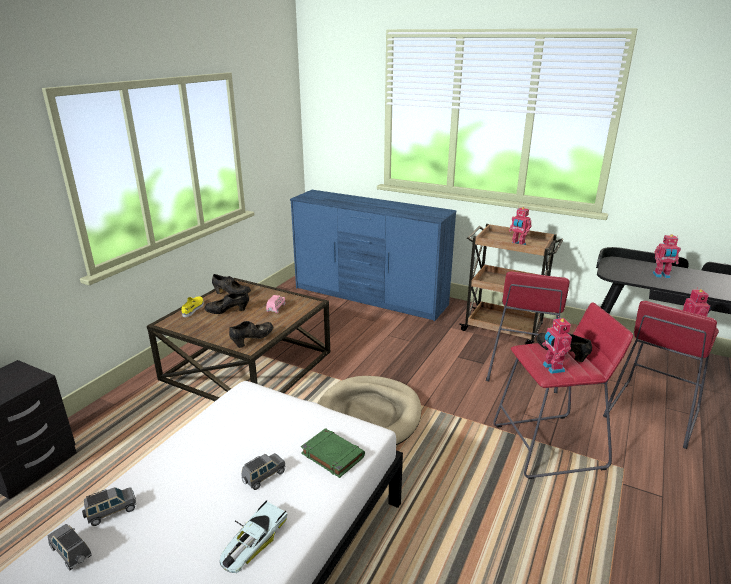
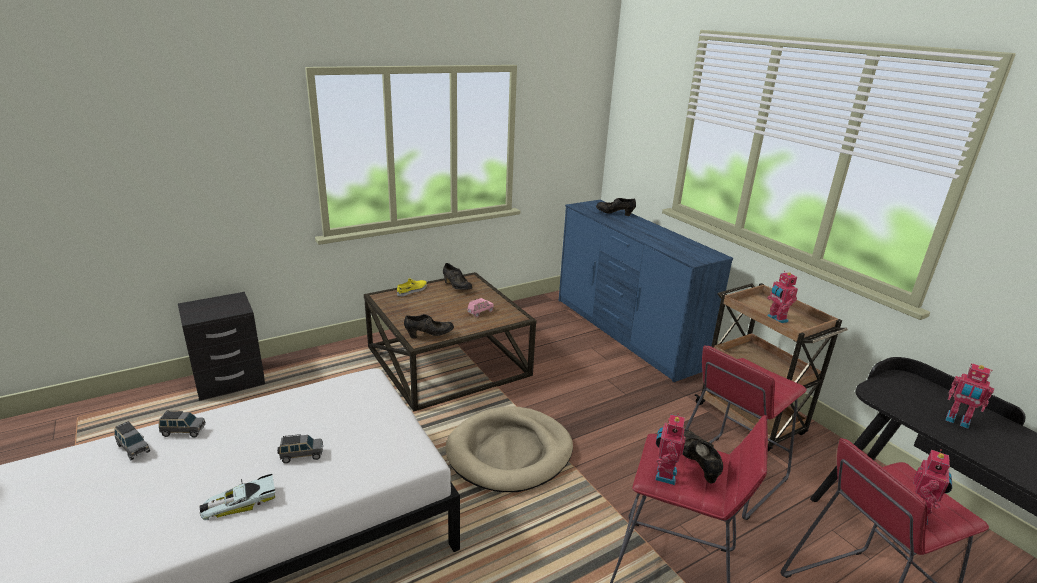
camera: 30 degrees right, 0 degrees up
grey toy car [48,524,92,571] -> grey toy car turned 150 degrees clockwise [114,421,150,460]
black shoe [205,291,249,314] -> black shoe moved to [596,198,636,216]
green book [301,428,365,478] -> none

